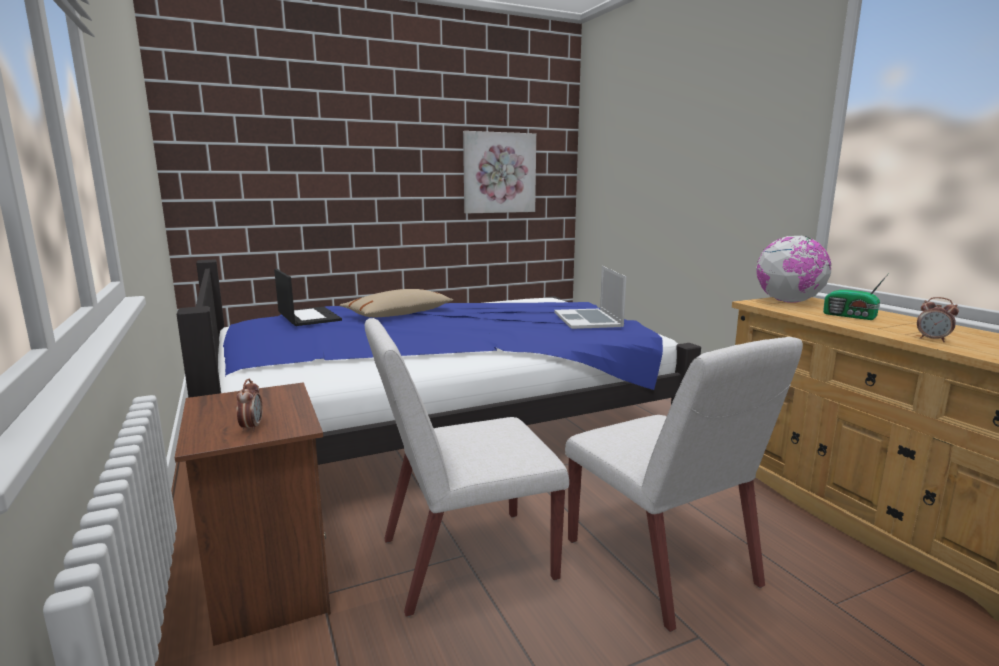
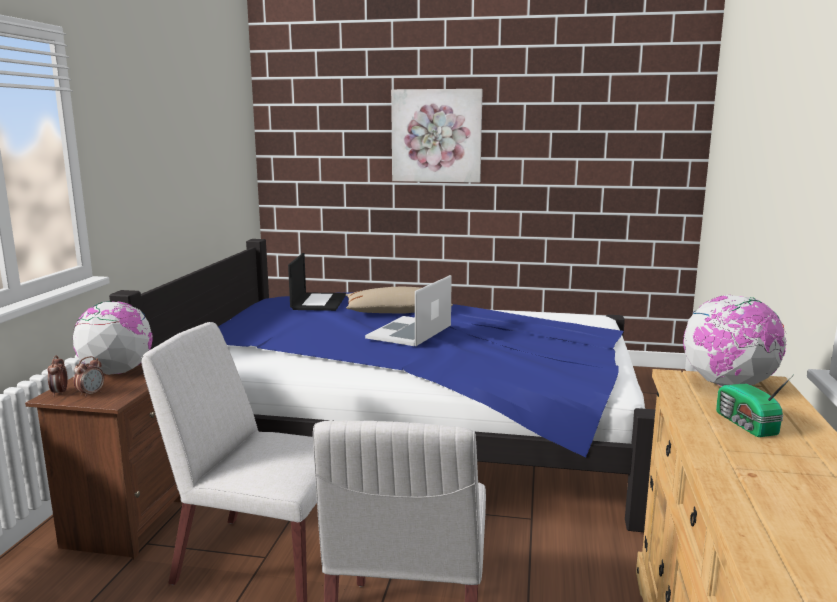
camera: 35 degrees right, 0 degrees up
picture [463,131,536,213] -> picture moved to [391,89,483,183]
laptop [554,266,626,329] -> laptop moved to [365,275,452,346]
alarm clock [917,297,959,342] -> alarm clock moved to [48,355,68,397]
none -> globe [73,301,153,375]

